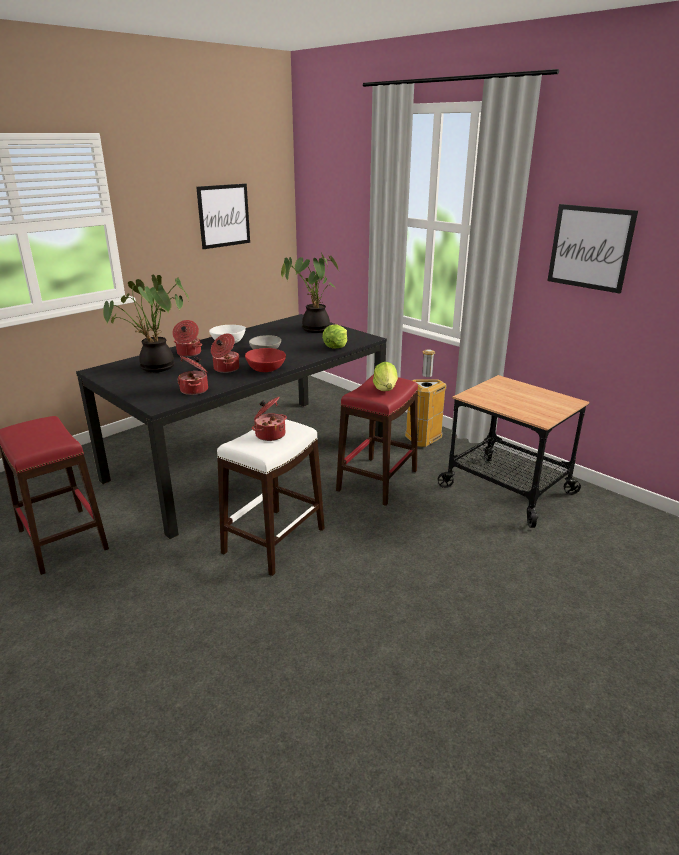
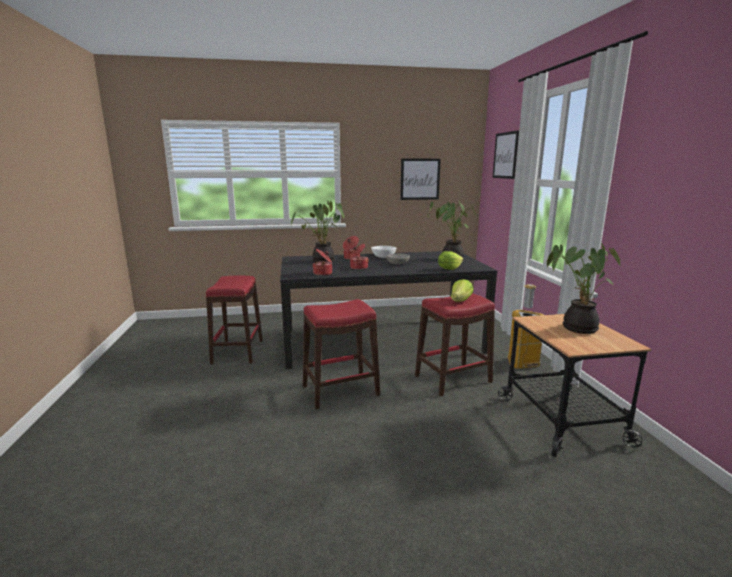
camera: 35 degrees right, 10 degrees down
white stool [217,420,325,576] -> red stool [303,299,380,410]
red bowl [245,348,286,372] -> none
cooking pot [252,397,287,441] -> none
picture [548,204,638,294] -> picture moved to [493,130,519,179]
none -> potted plant [547,243,621,334]

